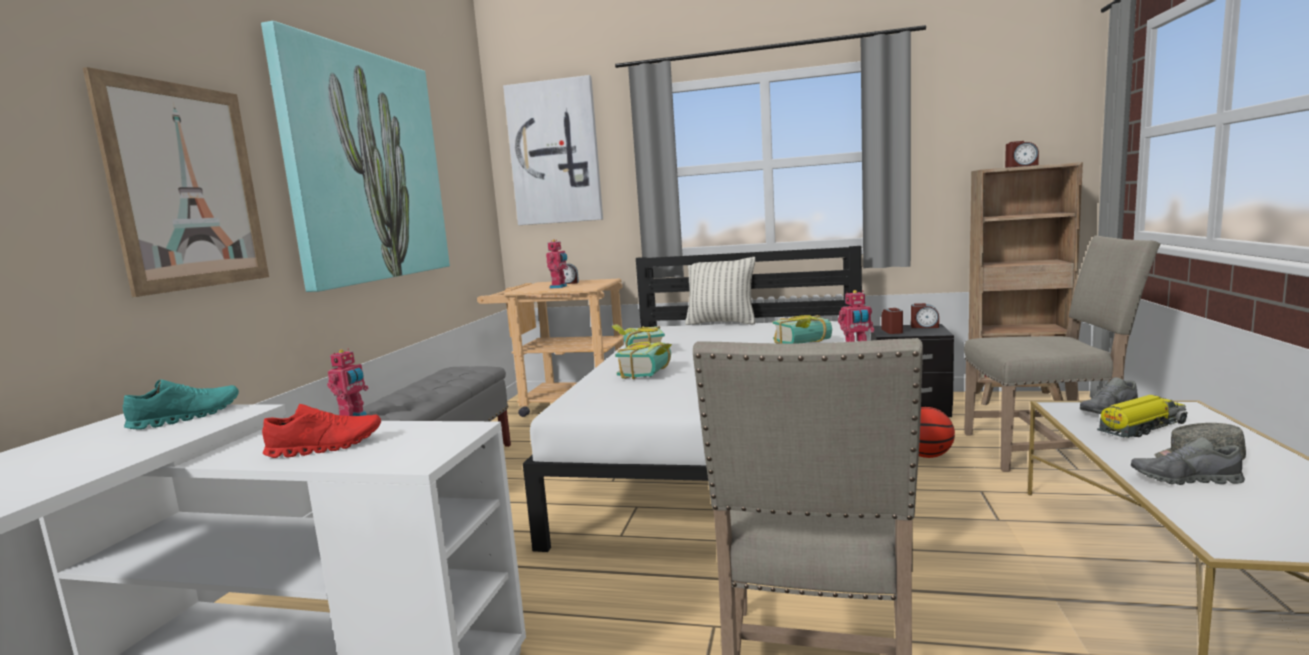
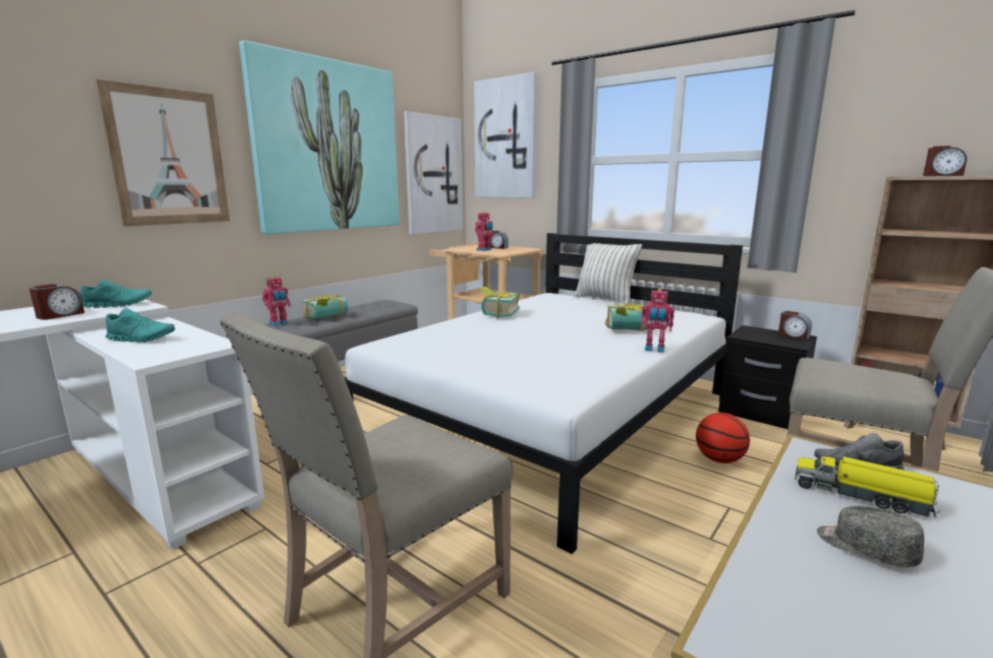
camera: 25 degrees right, 5 degrees up
red shoe [262,404,381,458] -> turquoise shoe [105,308,175,343]
book [615,341,672,379] -> book moved to [302,295,348,319]
alarm clock [881,308,903,334] -> alarm clock moved to [29,284,85,320]
toy truck [1097,395,1188,438] -> toy truck turned 150 degrees counterclockwise [795,456,940,518]
grey shoe [1131,437,1245,485] -> none
none -> picture [404,111,463,234]

